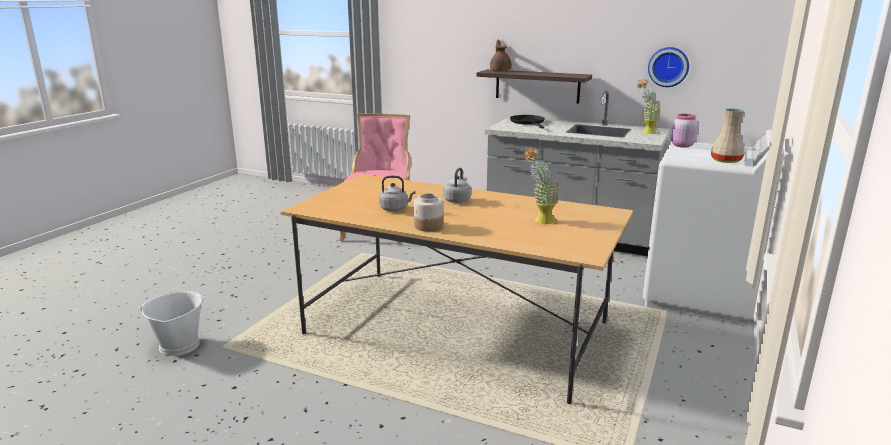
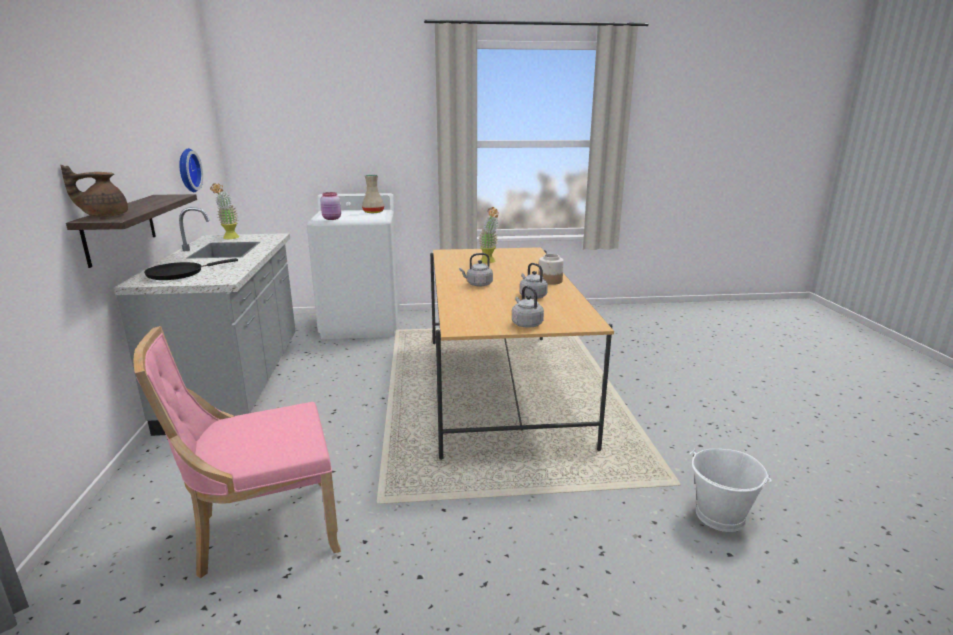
camera: 120 degrees left, 0 degrees up
none -> grey kettle [512,286,544,328]

